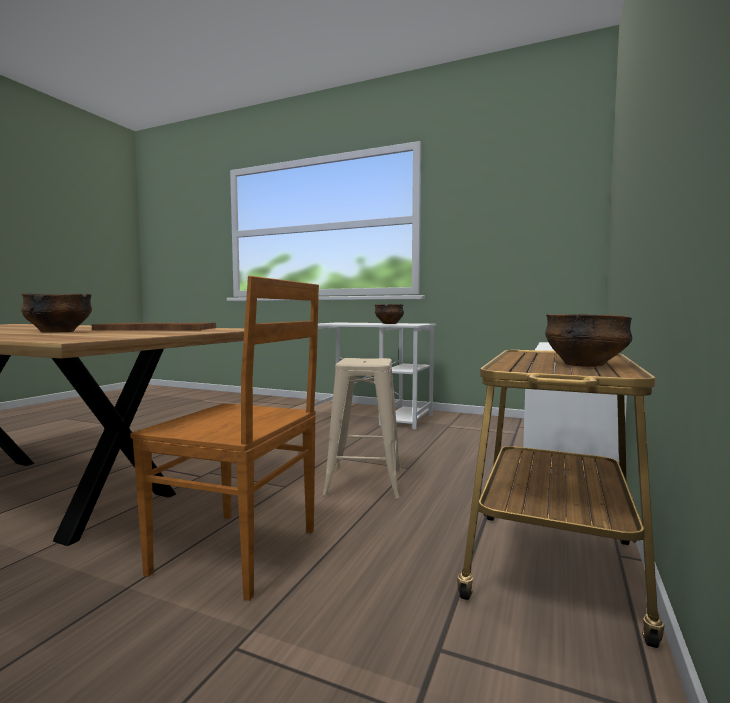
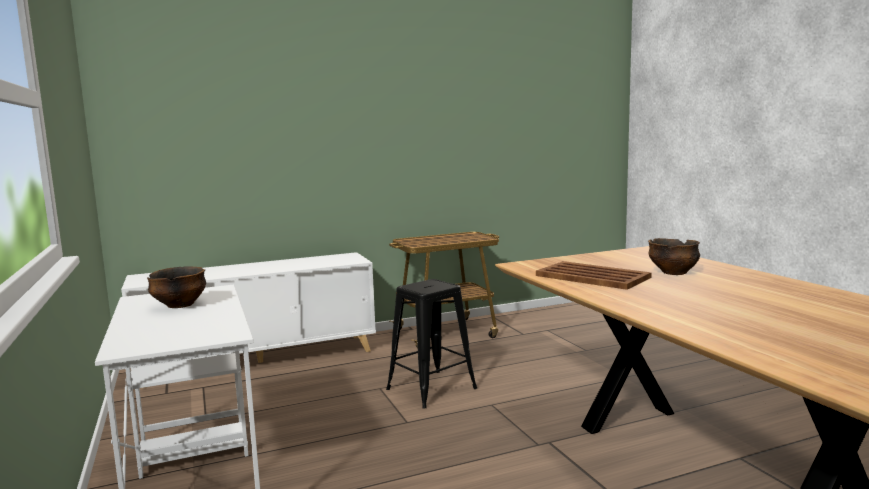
camera: 135 degrees left, 5 degrees up
brown chair [130,276,319,601] -> none
beige stool [323,358,401,499] -> black stool [386,279,477,409]
bowl [545,314,632,367] -> none

